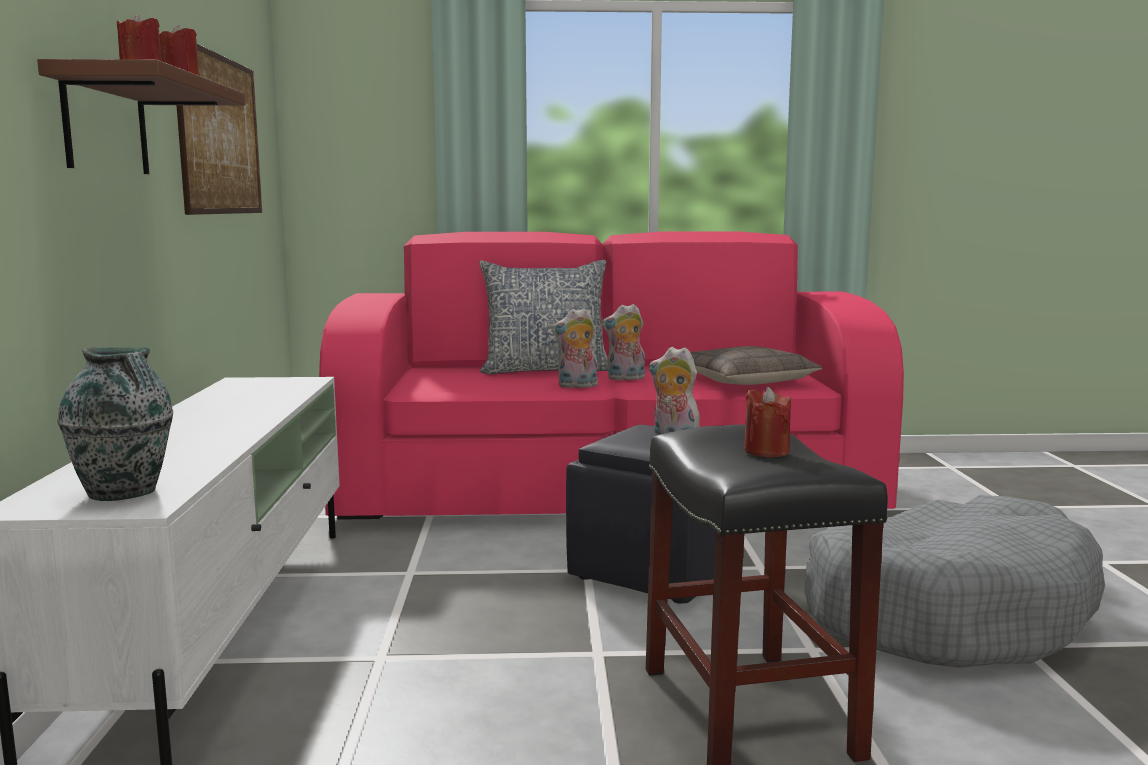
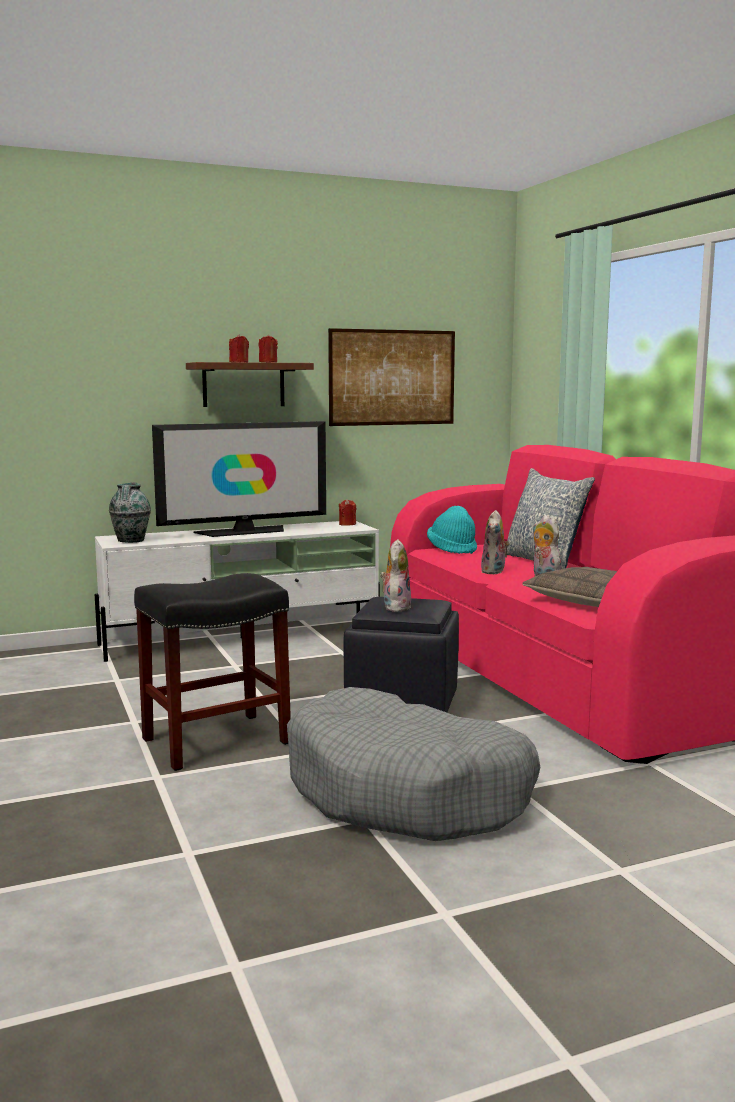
camera: 70 degrees right, 0 degrees up
plush toy [551,308,598,388] -> plush toy turned 135 degrees counterclockwise [481,510,510,574]
red candle [744,387,791,457] -> red candle moved to [339,499,357,526]
none -> television [152,421,326,537]
none -> turquoise hat [427,506,477,554]

